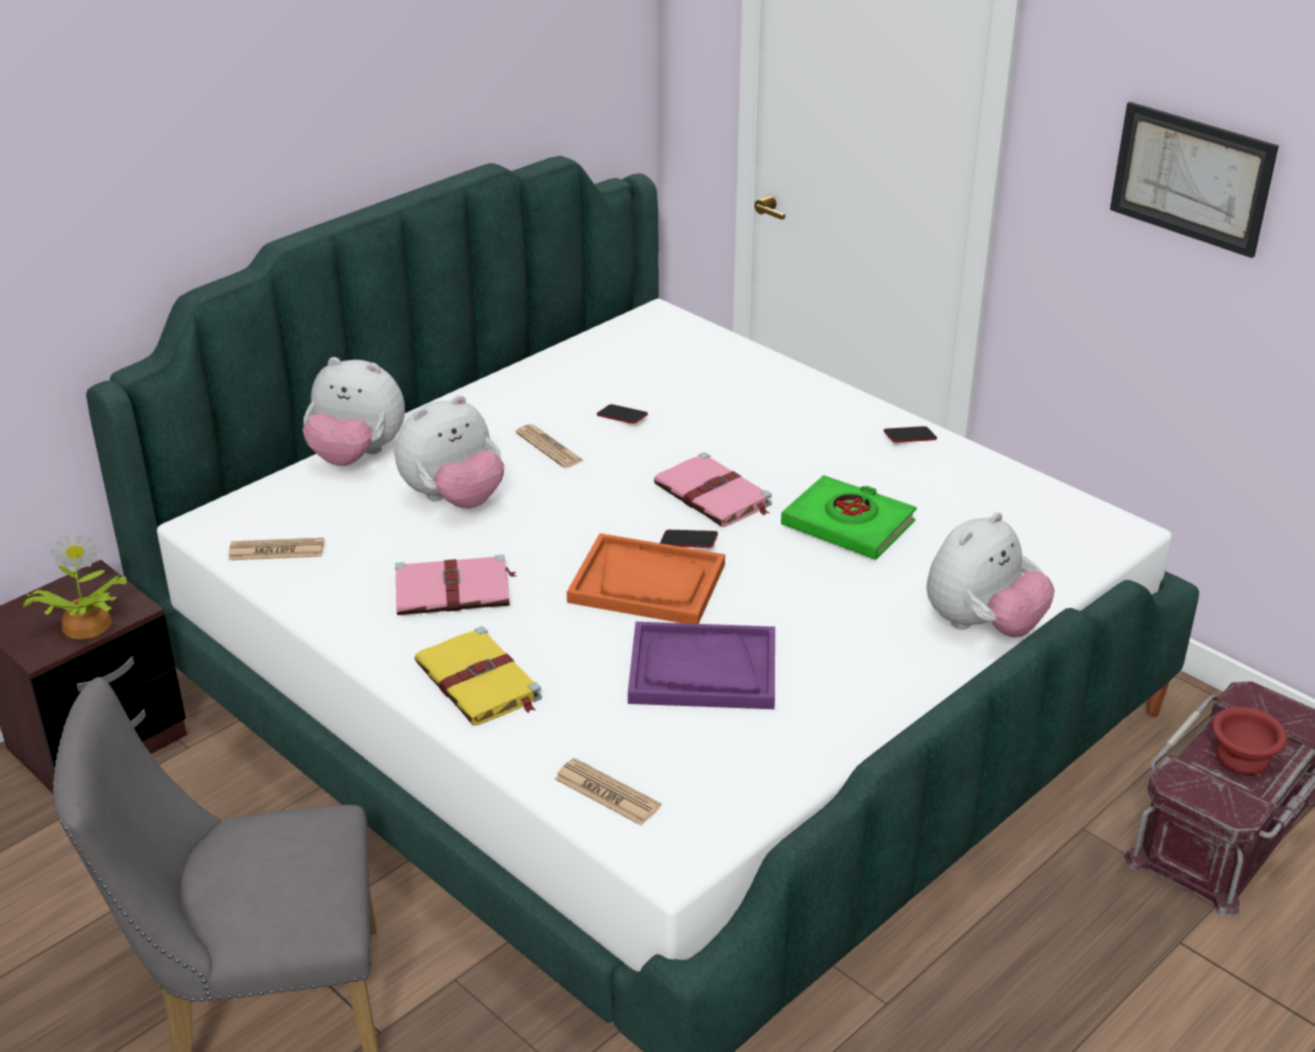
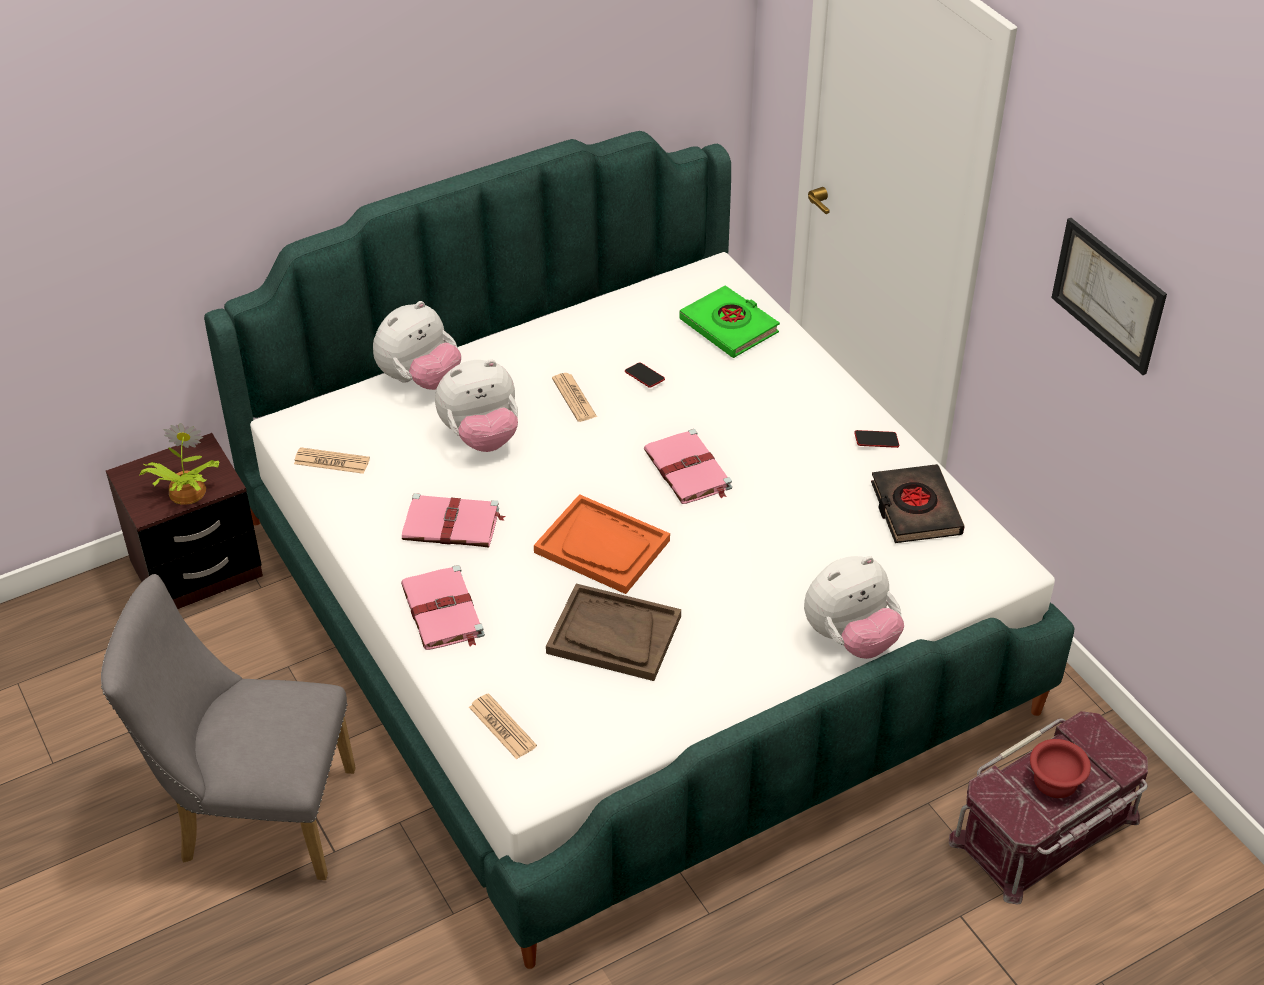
camera: 15 degrees right, 10 degrees up
plush toy [302,357,405,466] -> plush toy turned 75 degrees counterclockwise [373,301,461,390]
yellow book [414,626,542,726] -> pink book [401,565,485,650]
purple tray [628,622,775,709] -> brown tray [546,584,681,681]
phone [660,530,718,548] -> none
green book [781,475,916,560] -> green book moved to [679,285,780,358]
none -> black book [871,464,965,543]

